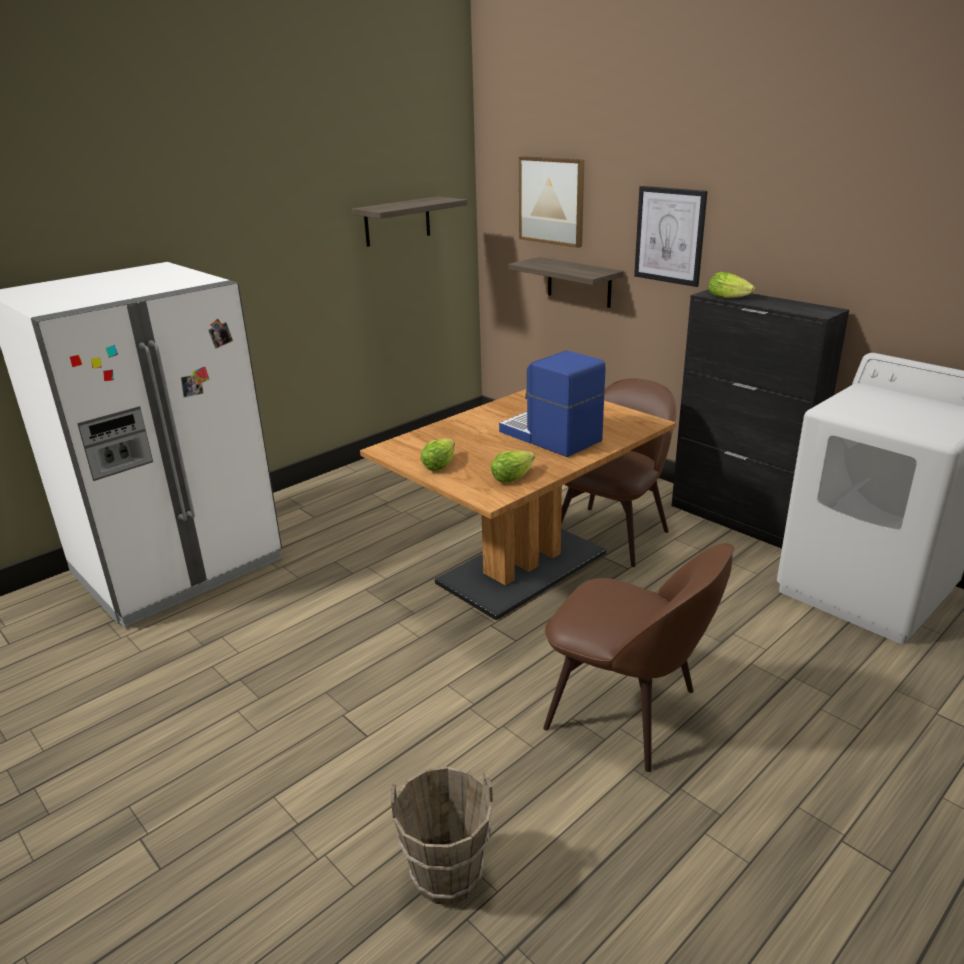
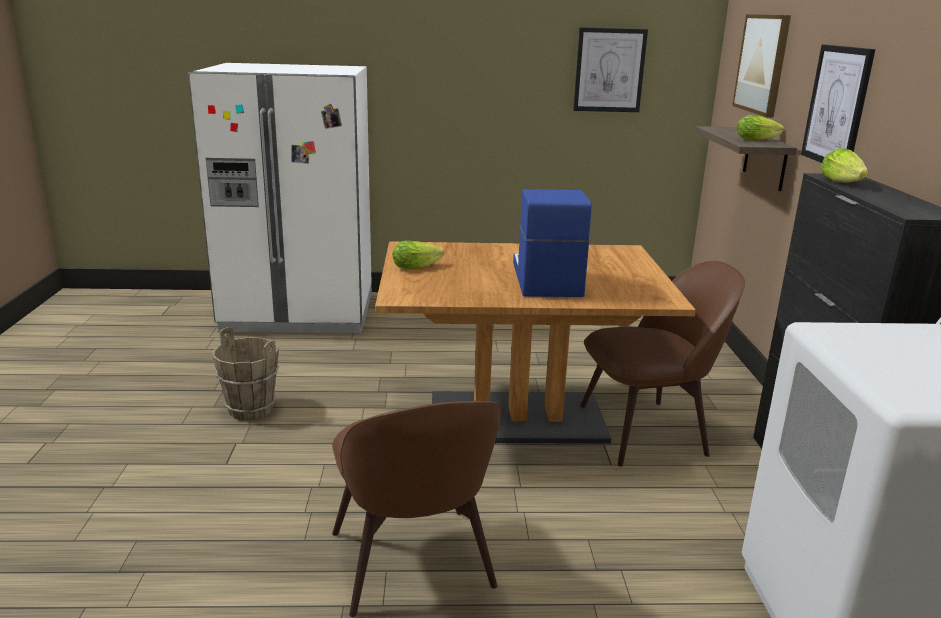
camera: 40 degrees right, 5 degrees down
shelf [352,196,467,247] -> picture [573,27,648,112]
brown bucket [391,766,493,905] -> brown bucket moved to [213,327,279,420]
lettuce [491,451,535,483] -> lettuce moved to [737,115,784,140]

